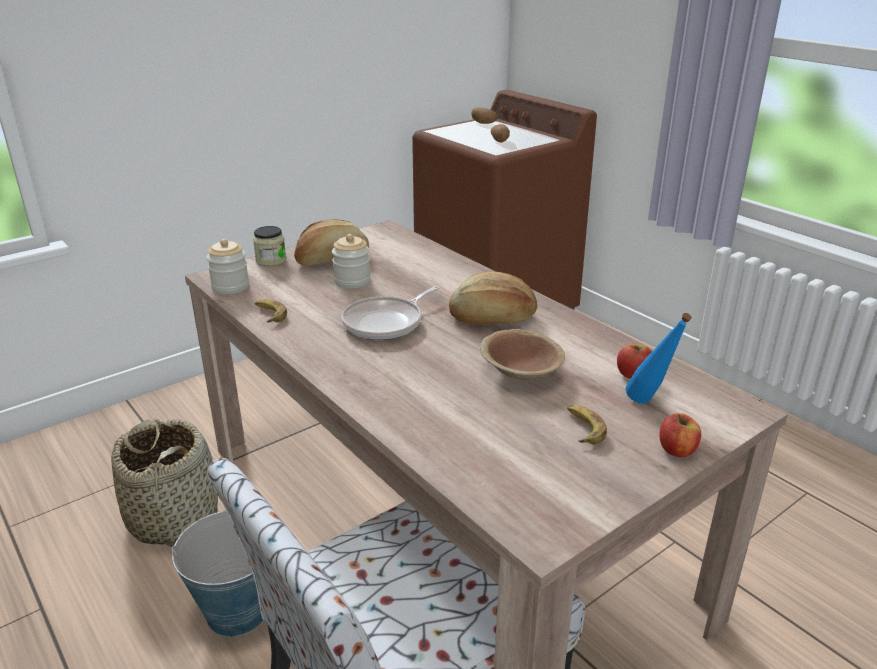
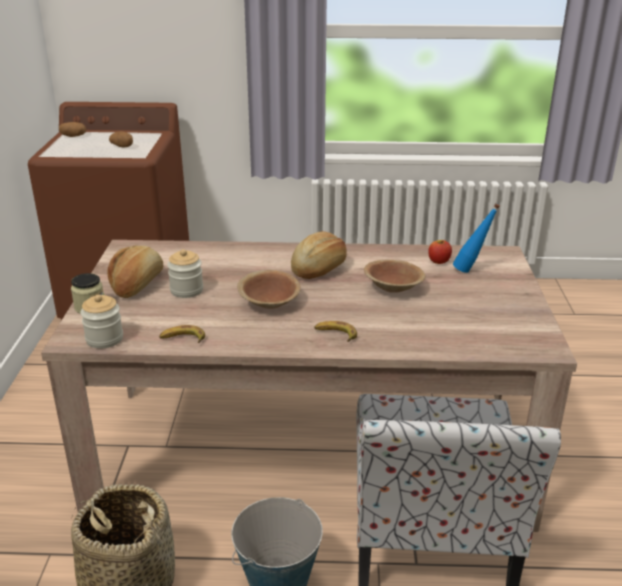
camera: 50 degrees left, 0 degrees up
frying pan [342,286,440,340] -> brown bowl [237,270,301,309]
banana [567,405,607,445] -> banana moved to [314,321,357,342]
apple [659,413,701,457] -> none

